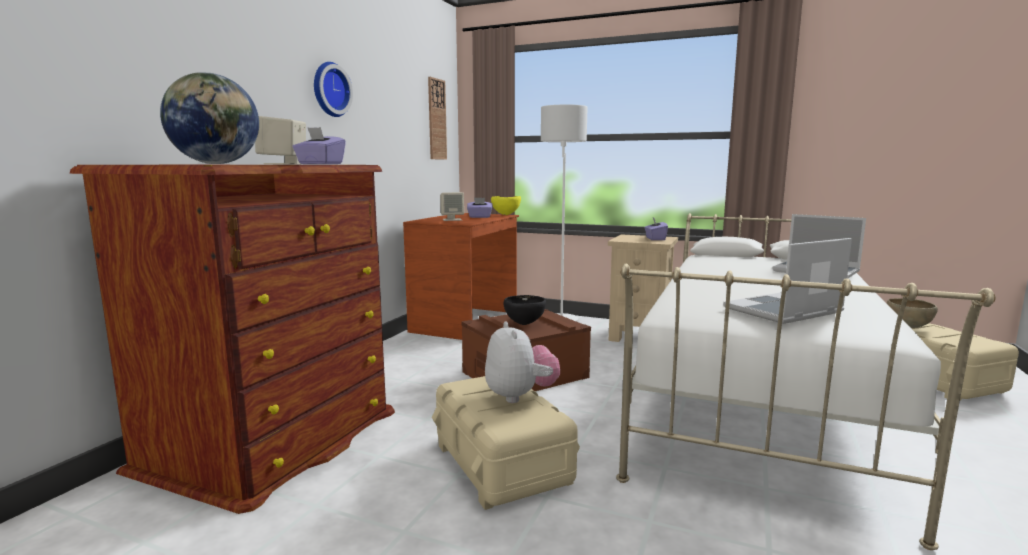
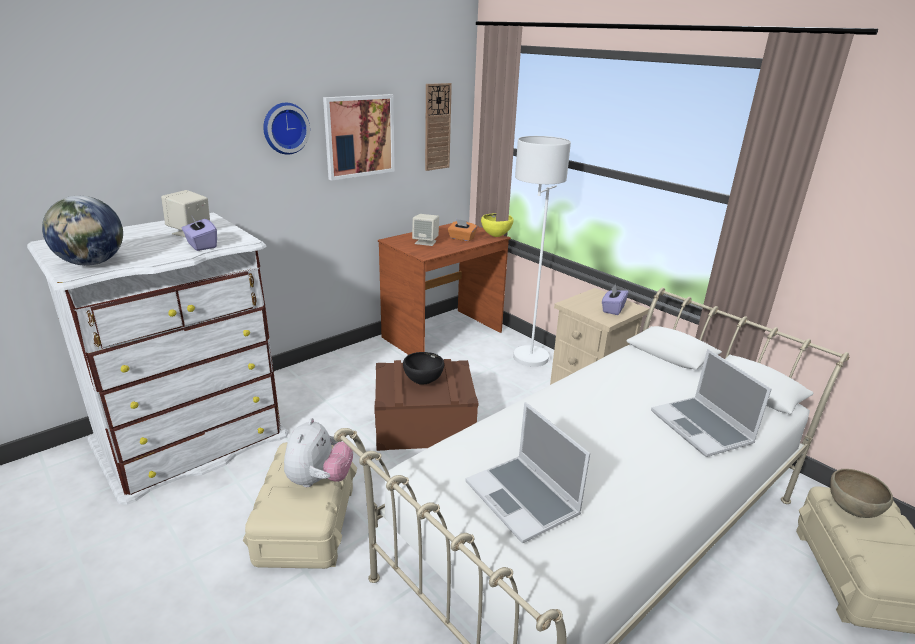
camera: 25 degrees right, 15 degrees up
brown dresser [69,165,395,514] -> white dresser [27,213,289,505]
purple tissue box [467,198,493,218] -> orange tissue box [448,219,477,242]
laptop [723,238,852,324] -> laptop turned 120 degrees counterclockwise [465,402,590,543]
none -> picture [323,94,395,181]

